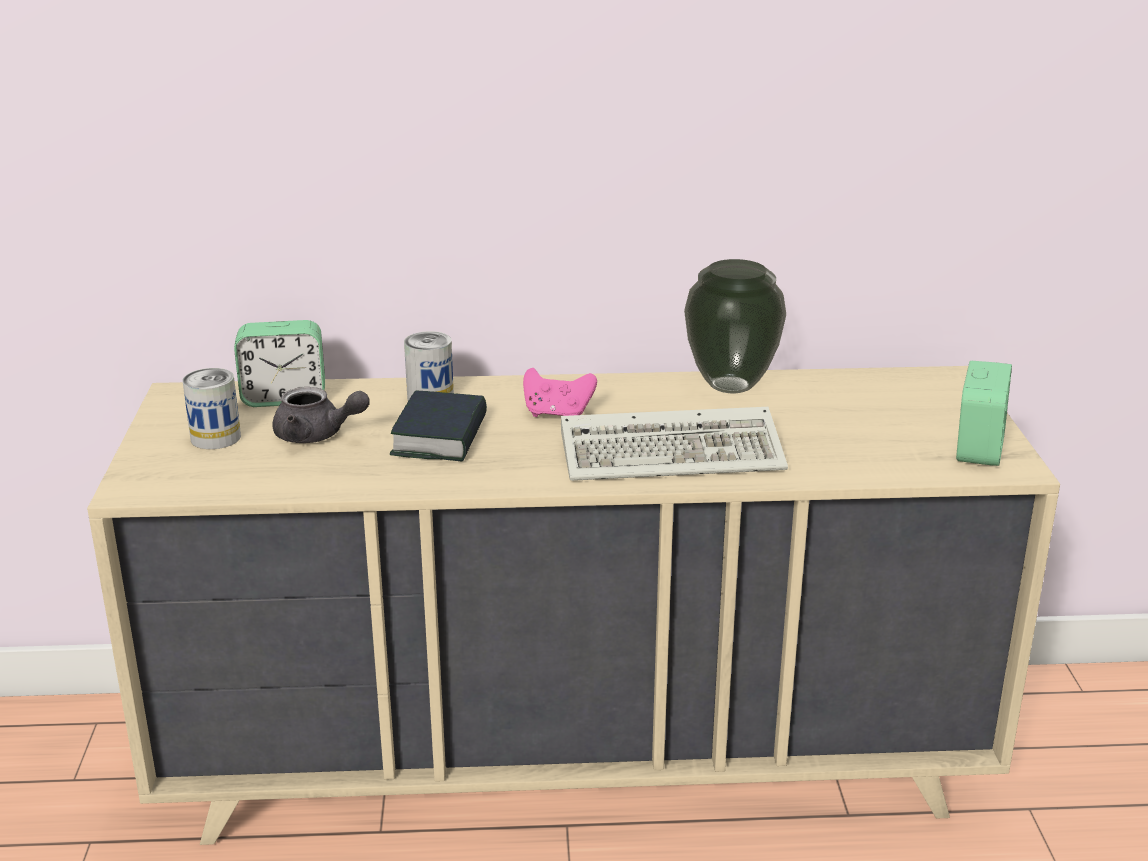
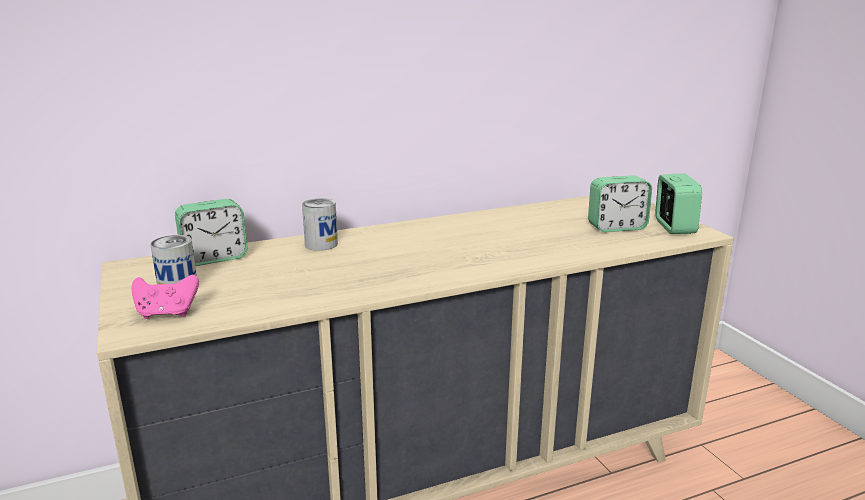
camera: 20 degrees left, 5 degrees down
grey teapot [272,387,370,443] -> none
book [390,390,487,462] -> none
pink game controller [523,368,597,417] -> pink game controller moved to [132,275,199,319]
keyboard [561,407,788,481] -> none
vase [684,259,786,393] -> none
none -> alarm clock [588,175,652,232]

